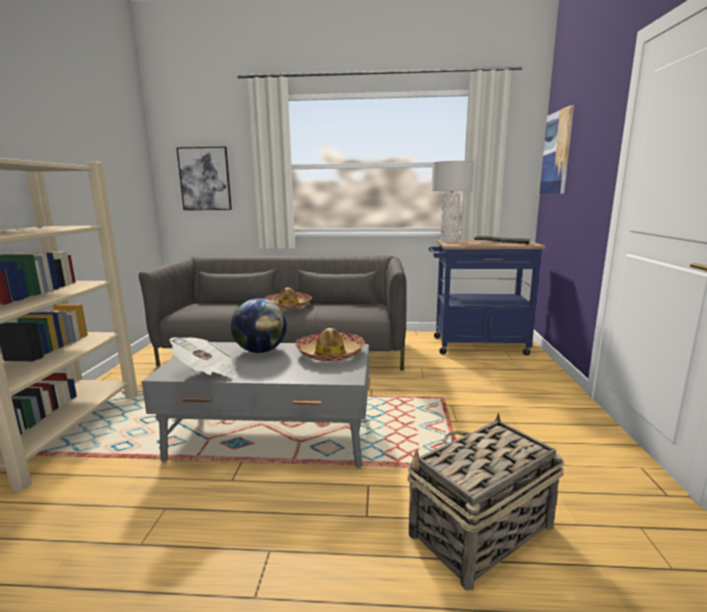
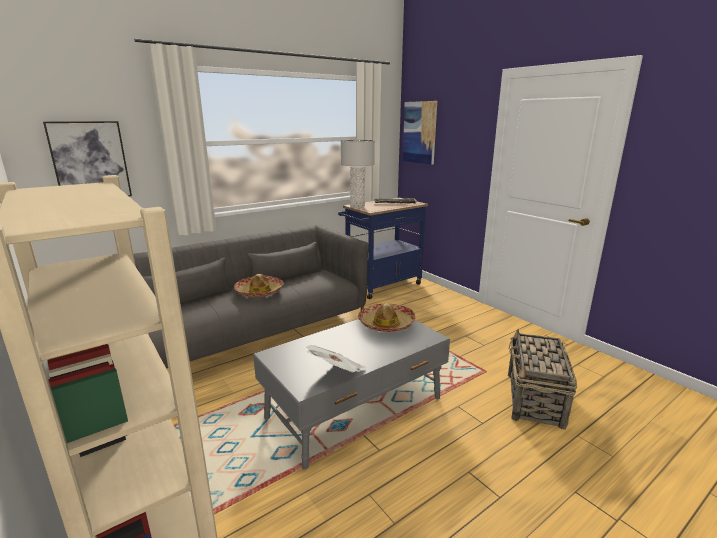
camera: 40 degrees left, 5 degrees up
globe [231,298,287,353] -> none

